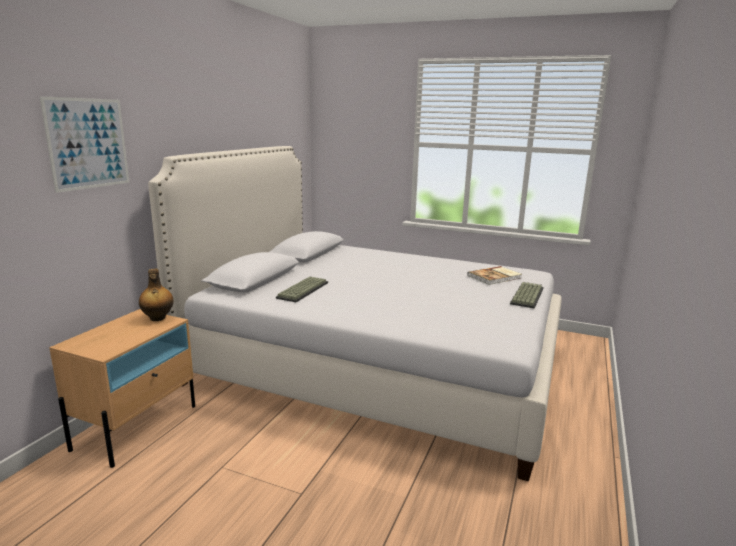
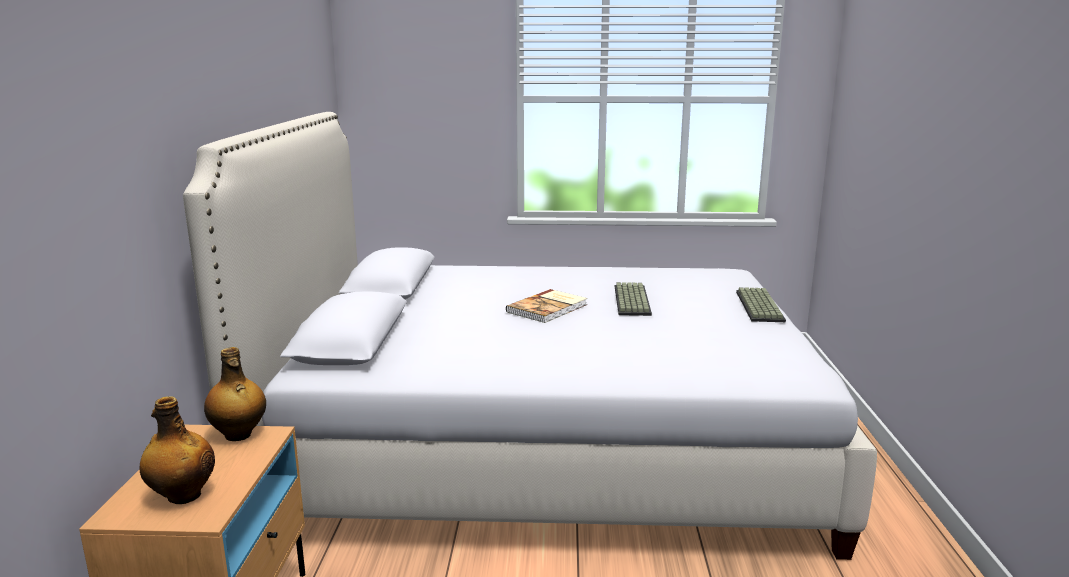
camera: 20 degrees left, 0 degrees up
picture [39,96,129,193] -> none
keyboard [276,277,328,302] -> keyboard moved to [615,282,652,316]
book [467,266,522,285] -> book moved to [506,289,587,323]
none -> bottle [140,396,215,504]

